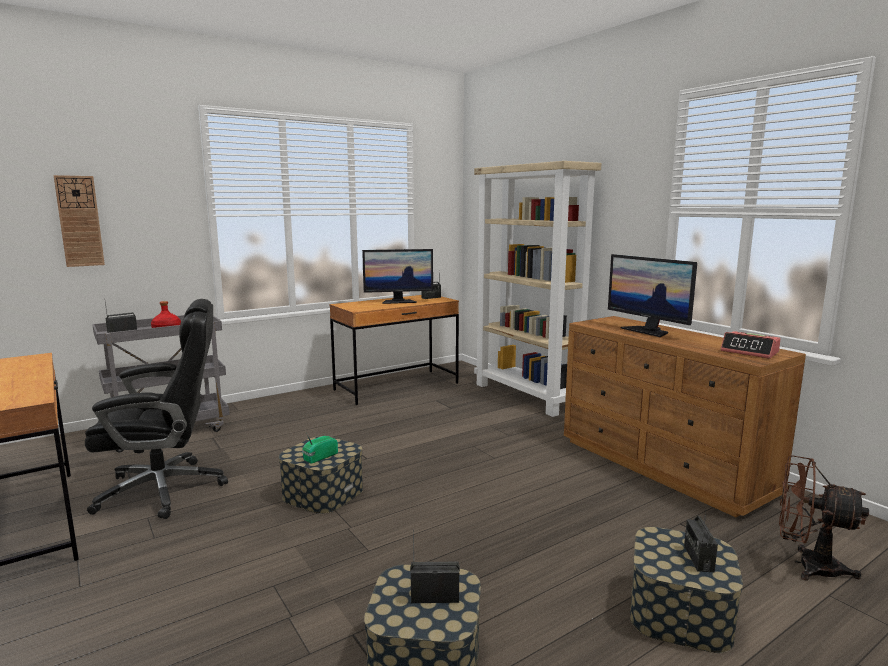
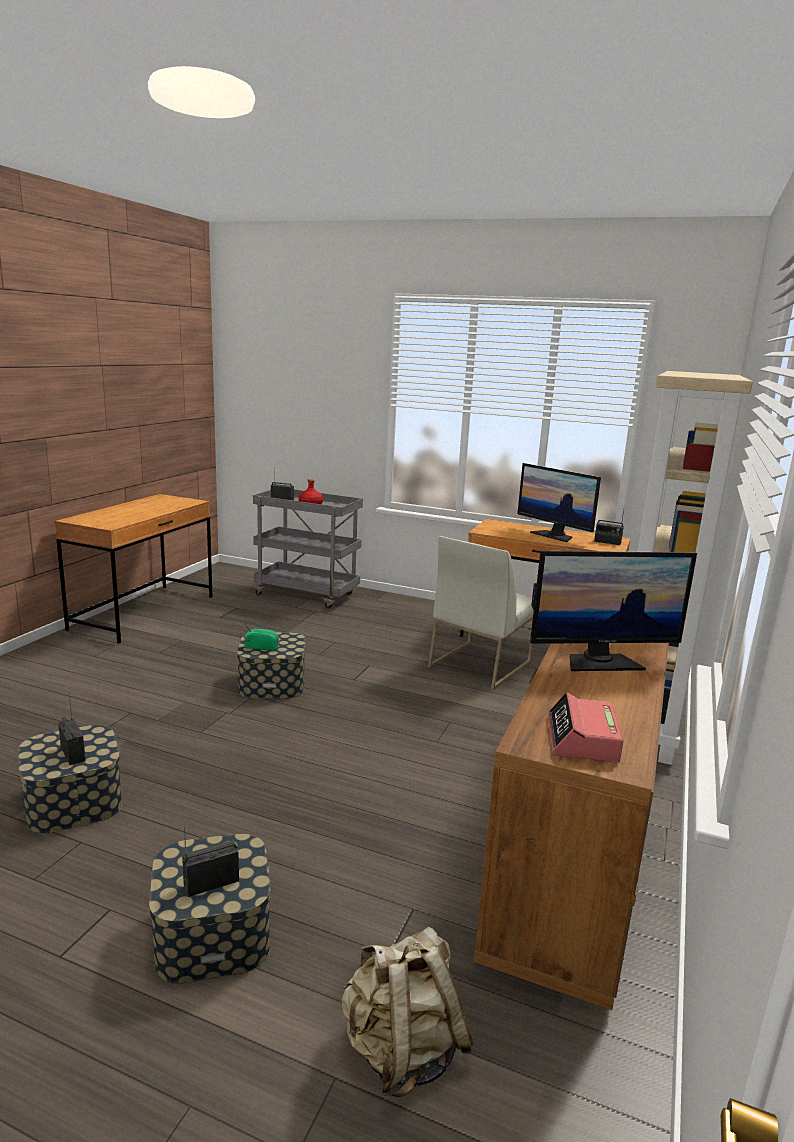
camera: 55 degrees right, 5 degrees up
wall clock [54,175,105,267] -> none
black office chair [85,299,228,519] -> none
monitor [608,254,697,337] -> monitor turned 120 degrees counterclockwise [530,551,697,671]
brown fan [779,455,869,581] -> beige backpack [341,927,474,1097]
none -> white chair [428,536,534,690]

